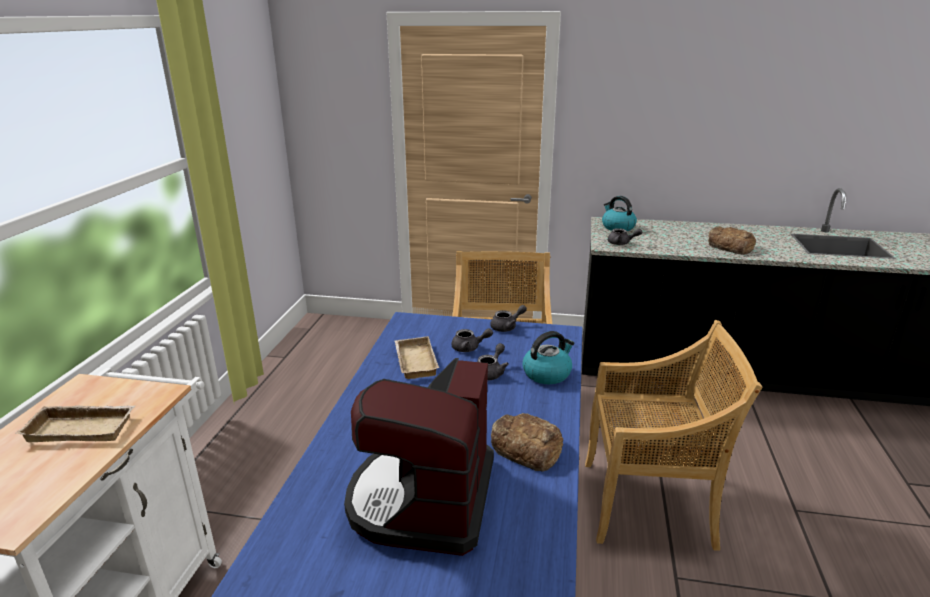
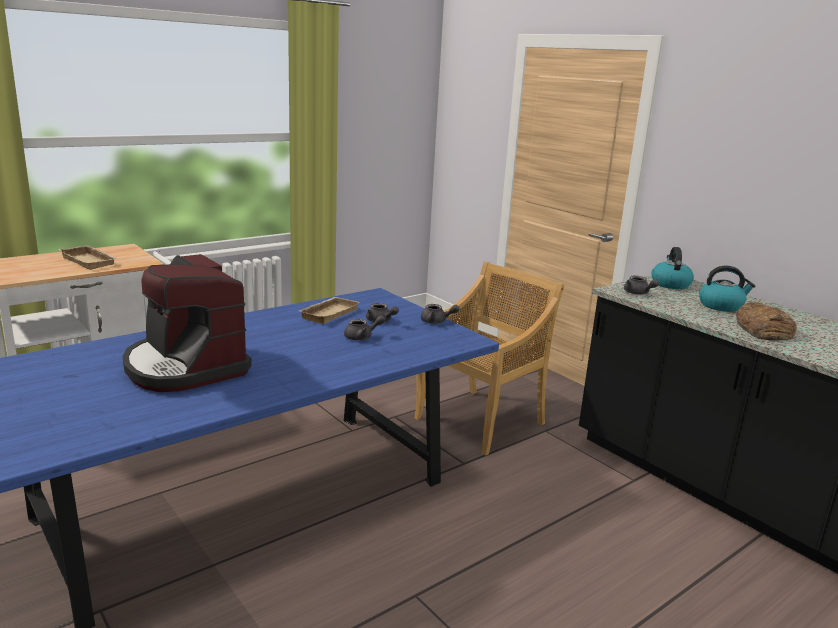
camera: 40 degrees right, 5 degrees down
coffee machine [344,358,494,556] -> coffee machine turned 90 degrees counterclockwise [123,254,252,392]
bread [491,413,563,472] -> none
kettle [523,331,574,384] -> kettle moved to [699,266,755,312]
beige chair [585,320,763,551] -> none

